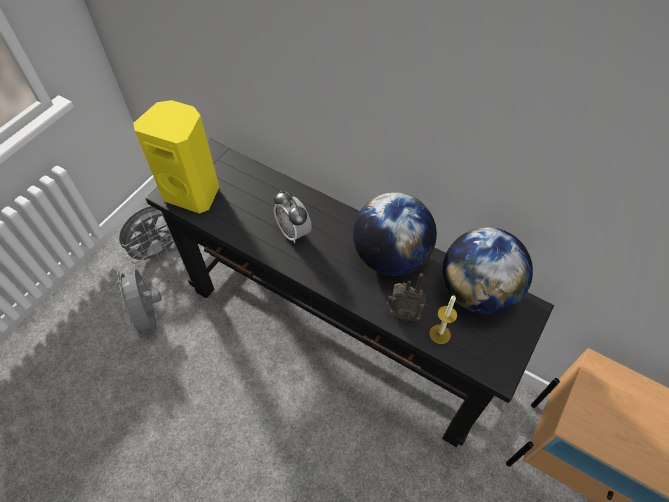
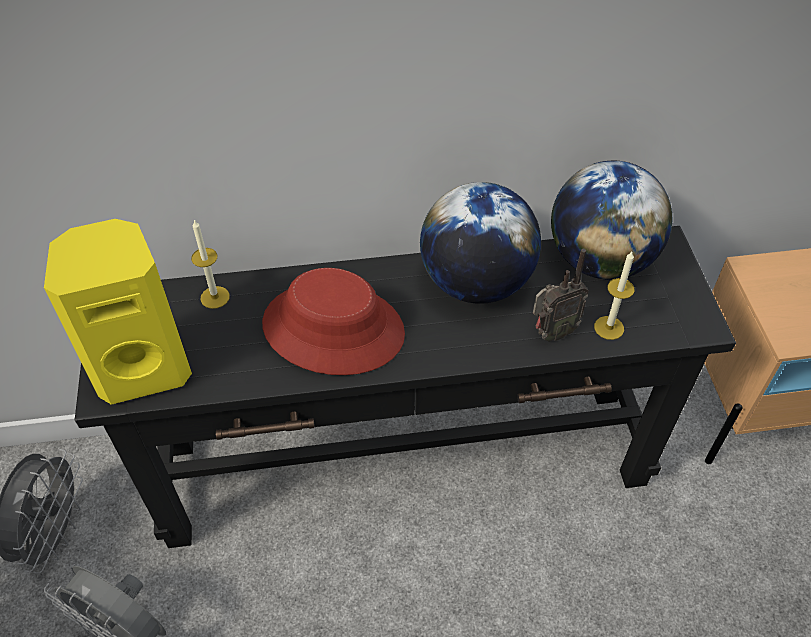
camera: 40 degrees left, 5 degrees down
alarm clock [273,190,312,243] -> red hat [262,268,405,375]
none -> candle [191,220,230,309]

